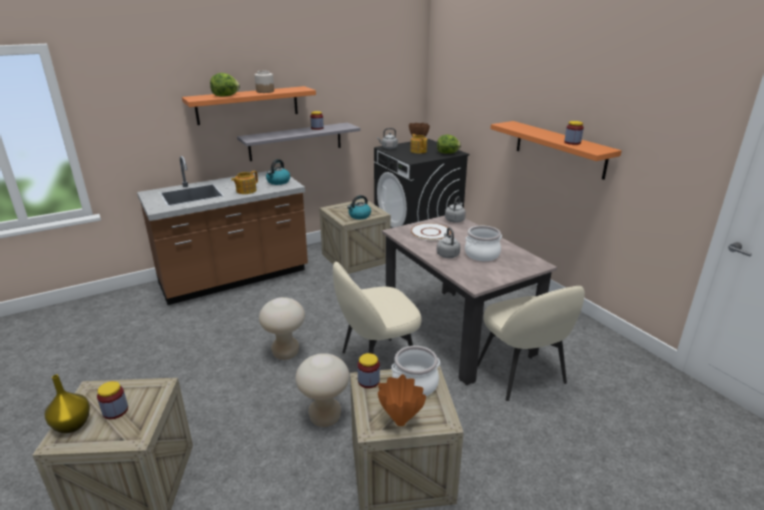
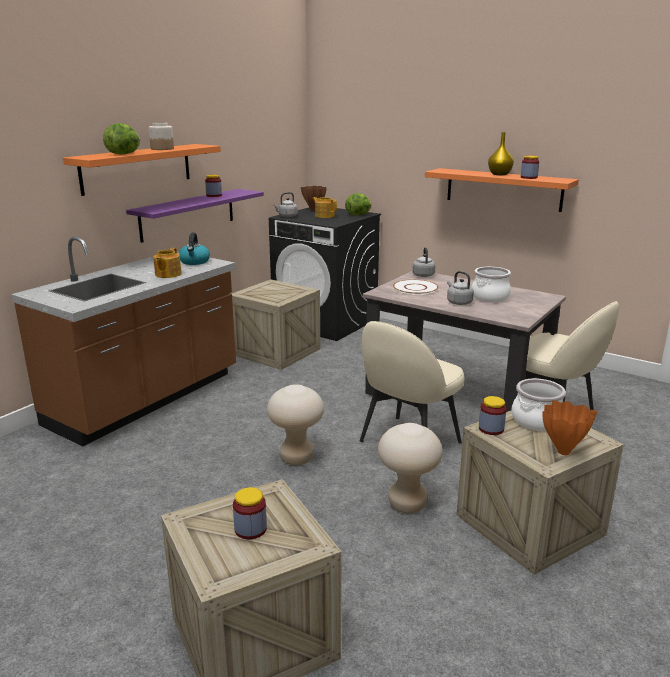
camera: 25 degrees left, 5 degrees down
yellow vase [45,375,90,433] -> yellow vase moved to [488,132,514,175]
grey shelf [237,122,360,161] -> purple shelf [126,189,264,243]
kettle [347,195,371,219] -> none

